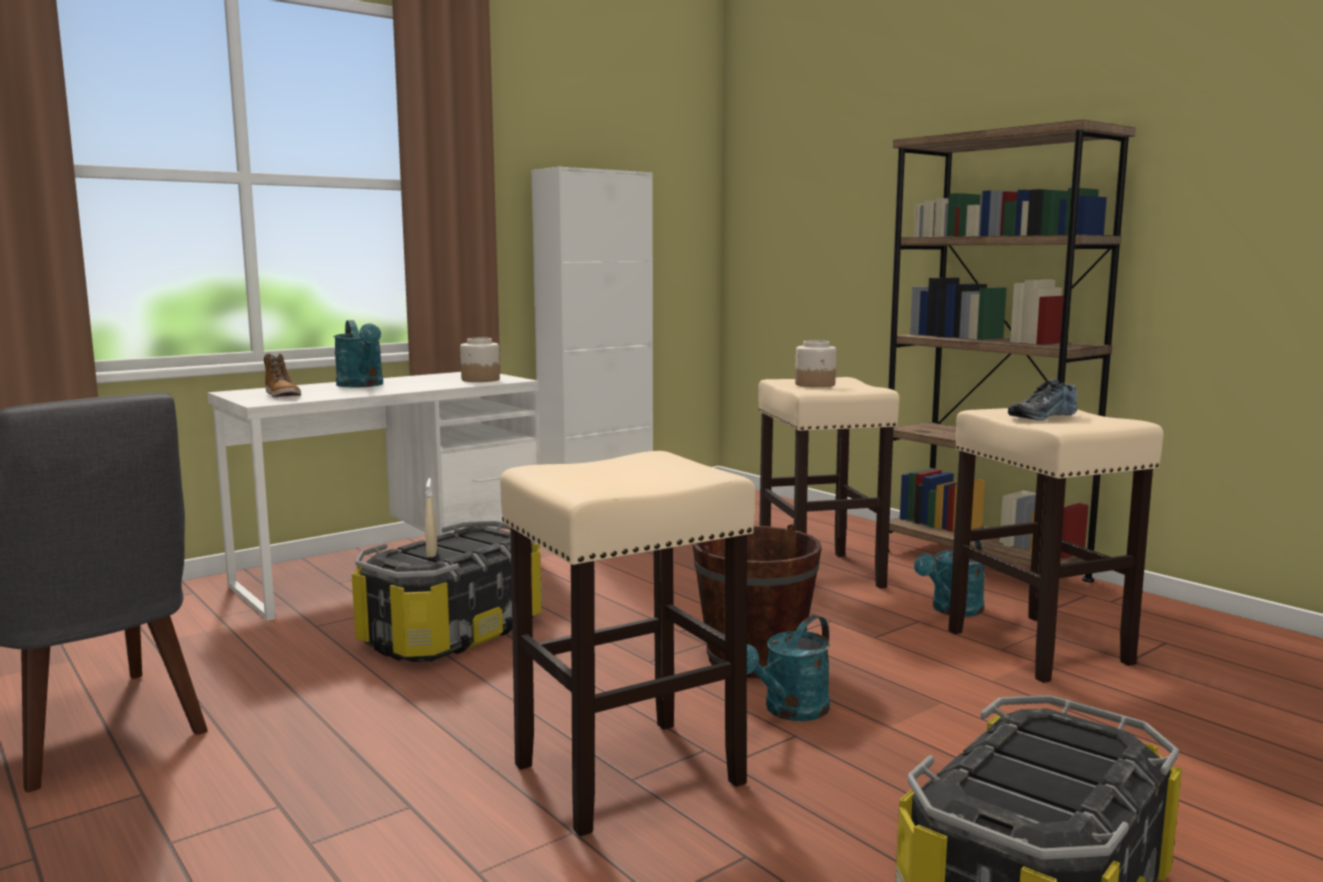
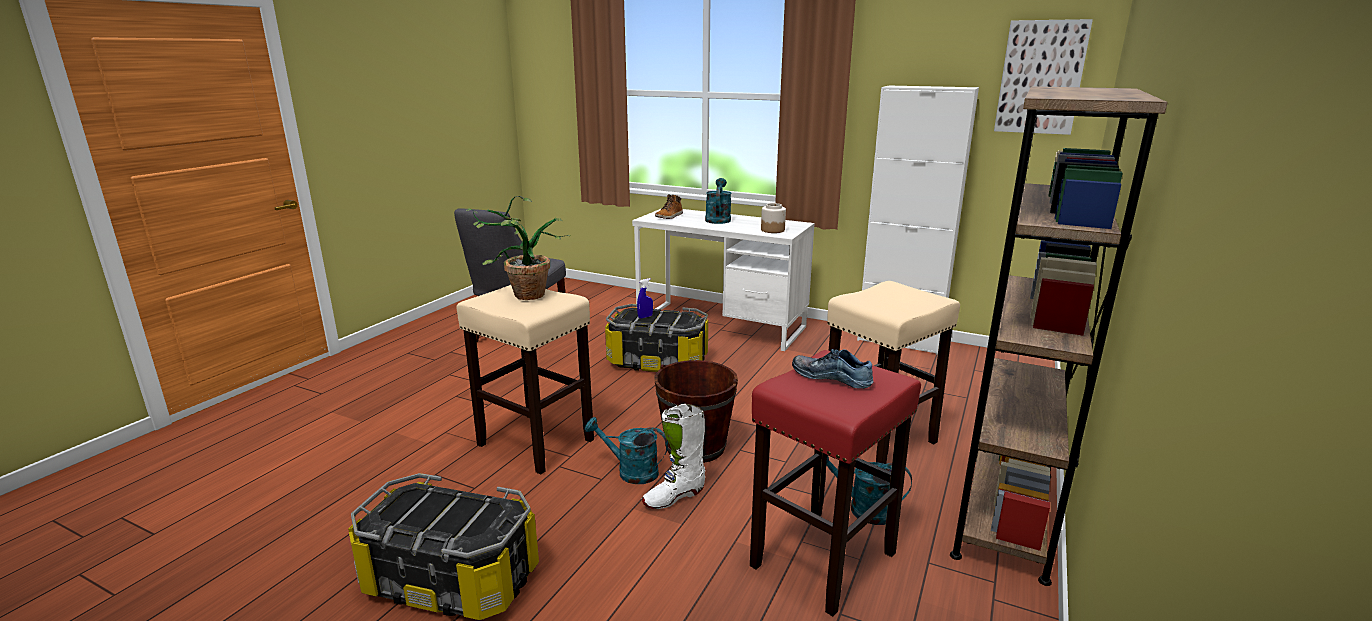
camera: 65 degrees right, 10 degrees up
turquoise watering can [333,320,383,387] -> turquoise watering can turned 150 degrees clockwise [705,178,732,224]
beige spray bottle [425,478,437,557] -> blue spray bottle [637,278,653,319]
jar [795,340,836,387] -> none
beige stool [948,408,1164,683] -> red stool [750,350,921,616]
none -> potted plant [466,196,571,300]
none -> white boot [642,404,705,509]
none -> picture [994,19,1093,135]

